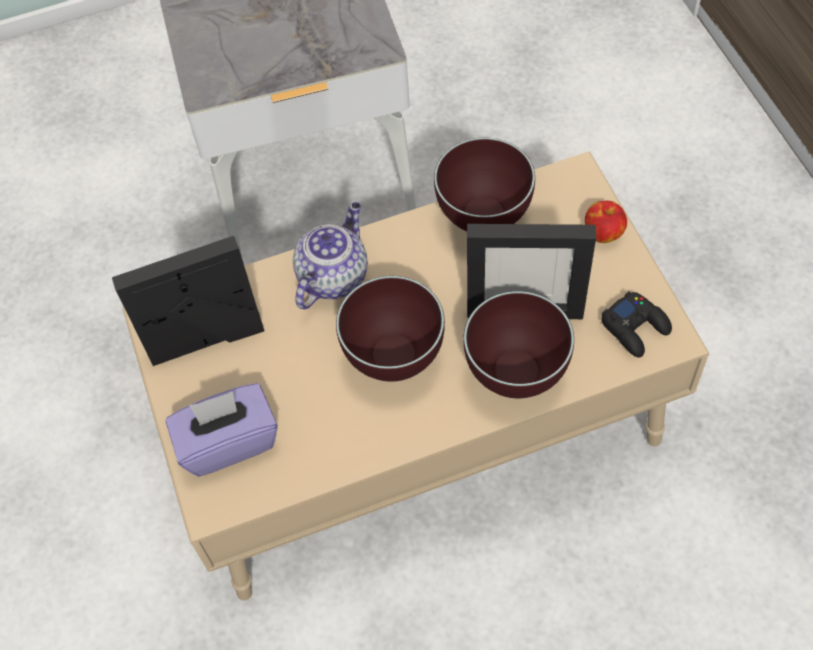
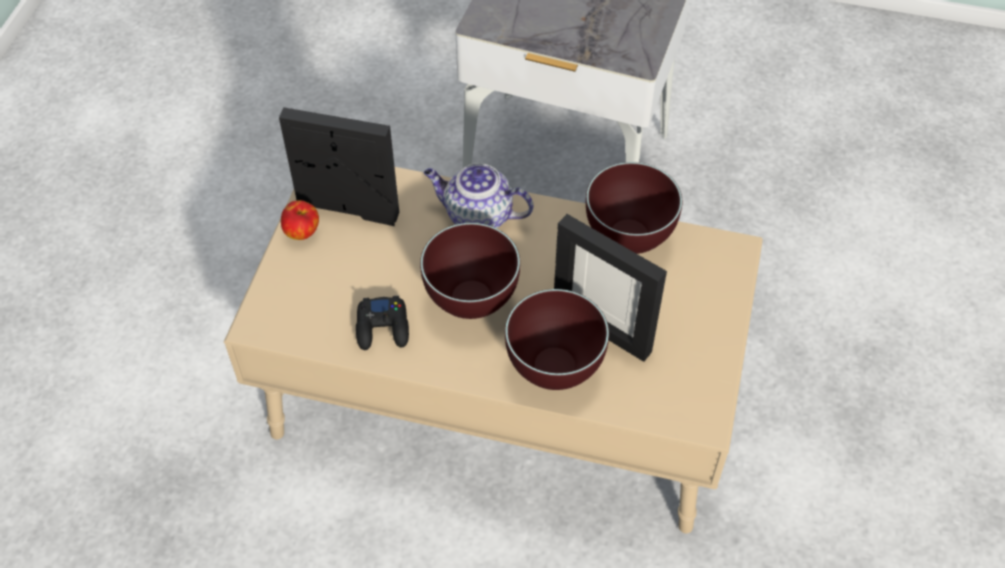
camera: 30 degrees right, 5 degrees down
purple tissue box [166,383,278,477] -> none
teapot [293,202,368,309] -> teapot turned 135 degrees counterclockwise [424,163,533,228]
apple [585,201,627,243] -> apple moved to [281,200,319,240]
black game controller [601,291,672,358] -> black game controller moved to [356,296,409,350]

